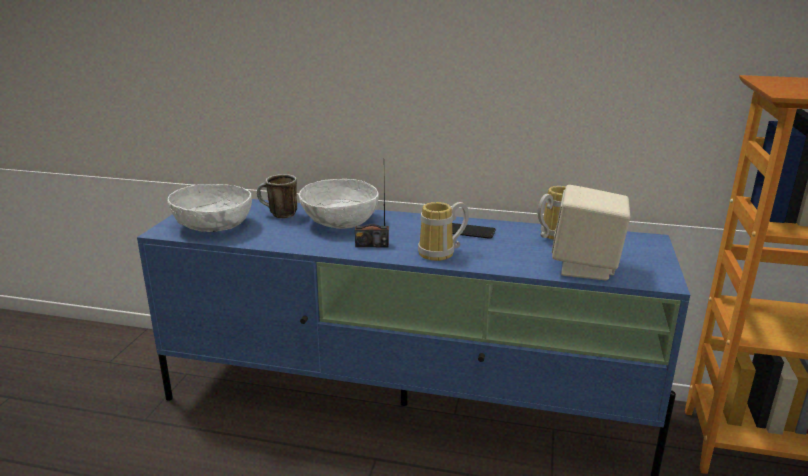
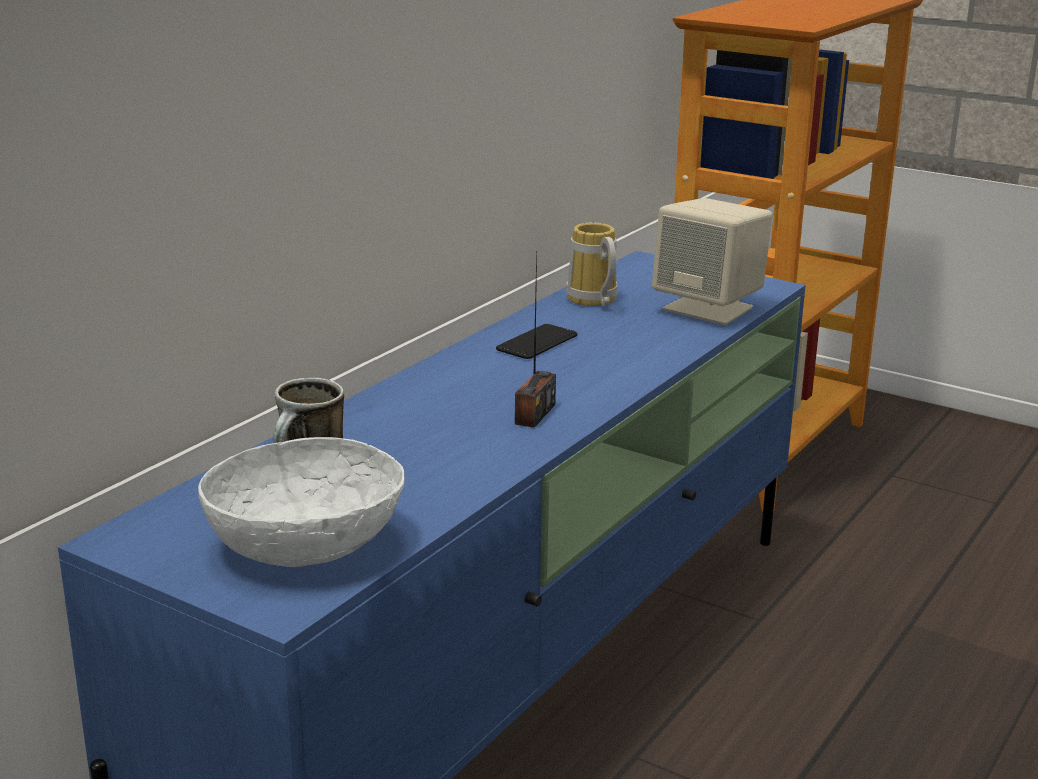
camera: 70 degrees left, 0 degrees up
white bowl [299,179,379,229] -> none
mug [418,202,469,261] -> none

